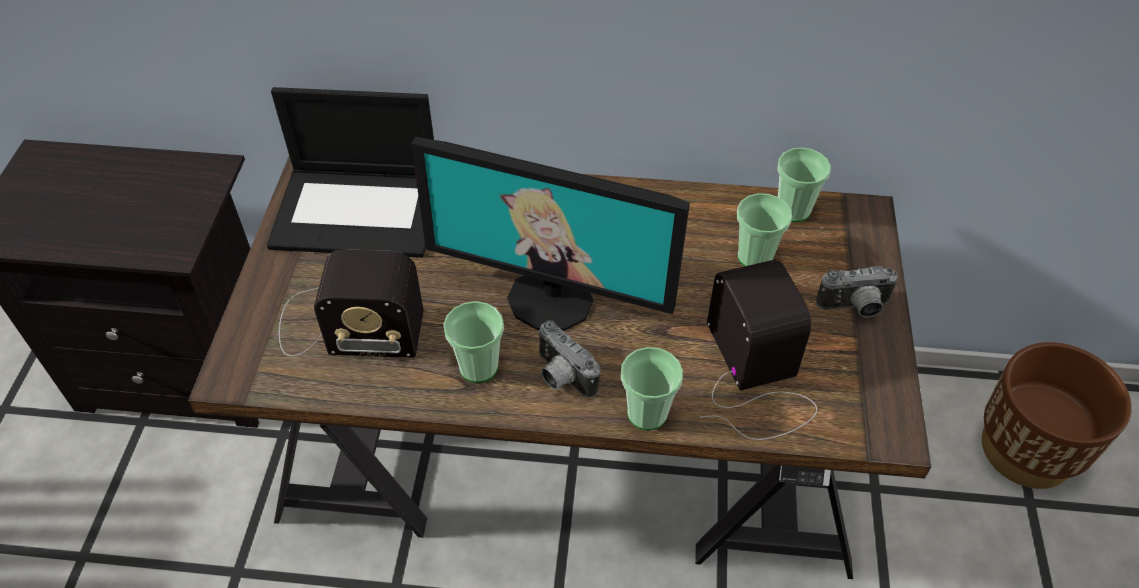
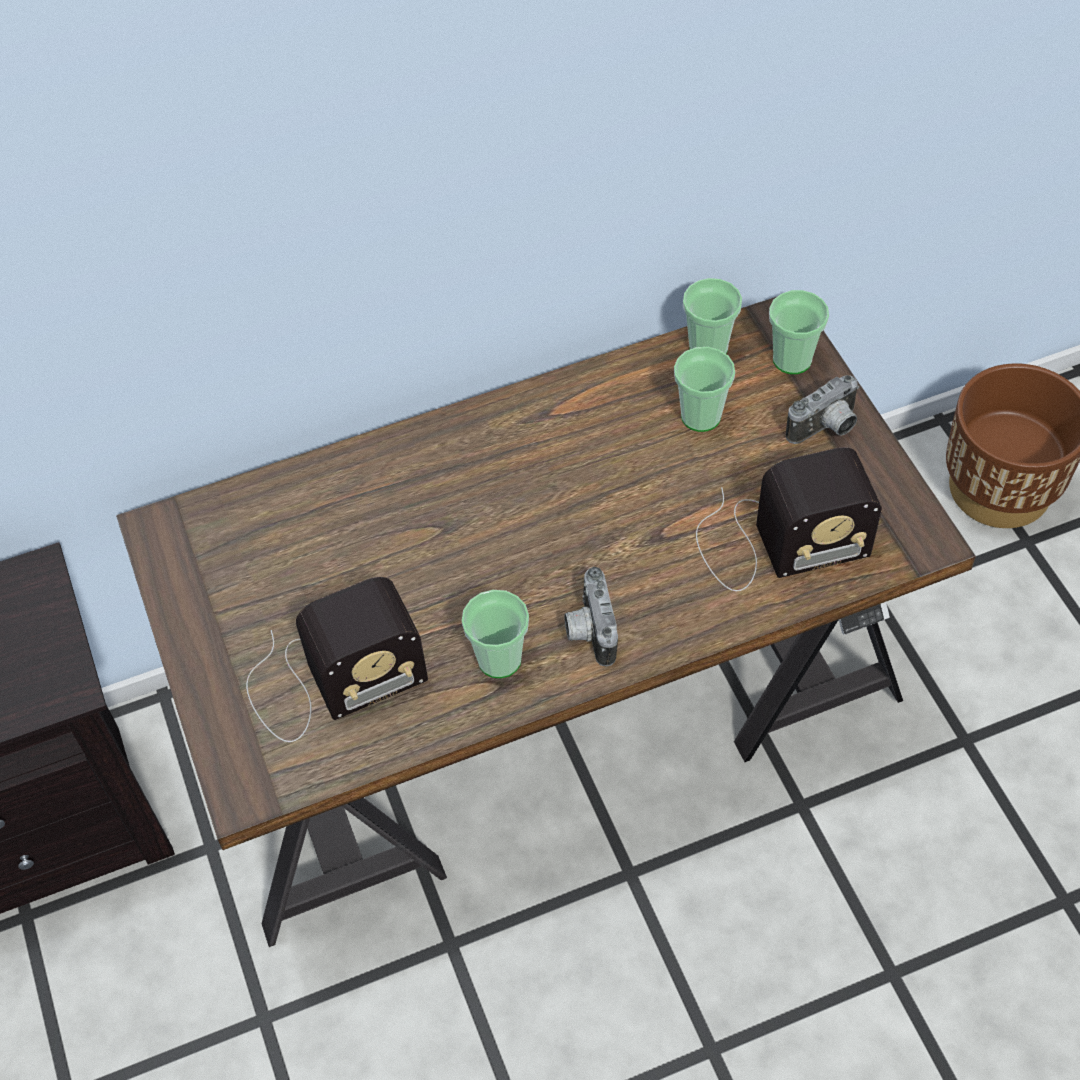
camera: 25 degrees left, 5 degrees up
laptop [267,87,434,258] -> none
monitor [411,137,690,331] -> none
camera [537,320,600,398] -> camera turned 60 degrees clockwise [565,567,618,667]
cup [621,347,683,430] -> cup moved to [769,290,829,374]
radio [699,259,817,440] -> radio turned 120 degrees clockwise [696,447,882,591]

